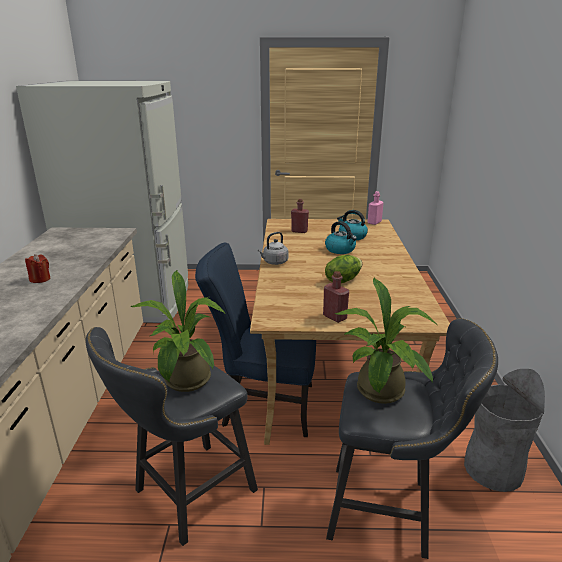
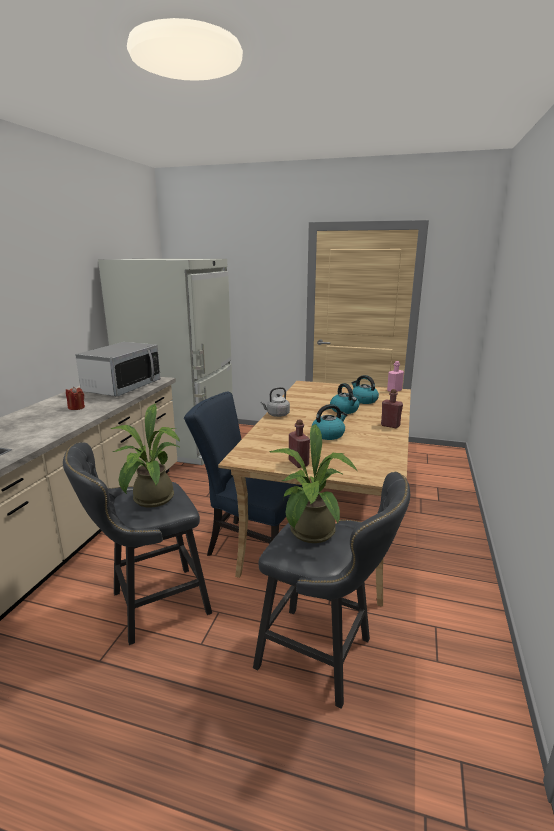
camera: 15 degrees right, 5 degrees down
red bottle [291,199,309,233] -> red bottle moved to [381,389,403,428]
lettuce [325,255,362,283] -> kettle [312,404,348,440]
grey trash can [464,369,545,492] -> none
none -> microwave [75,342,161,397]

